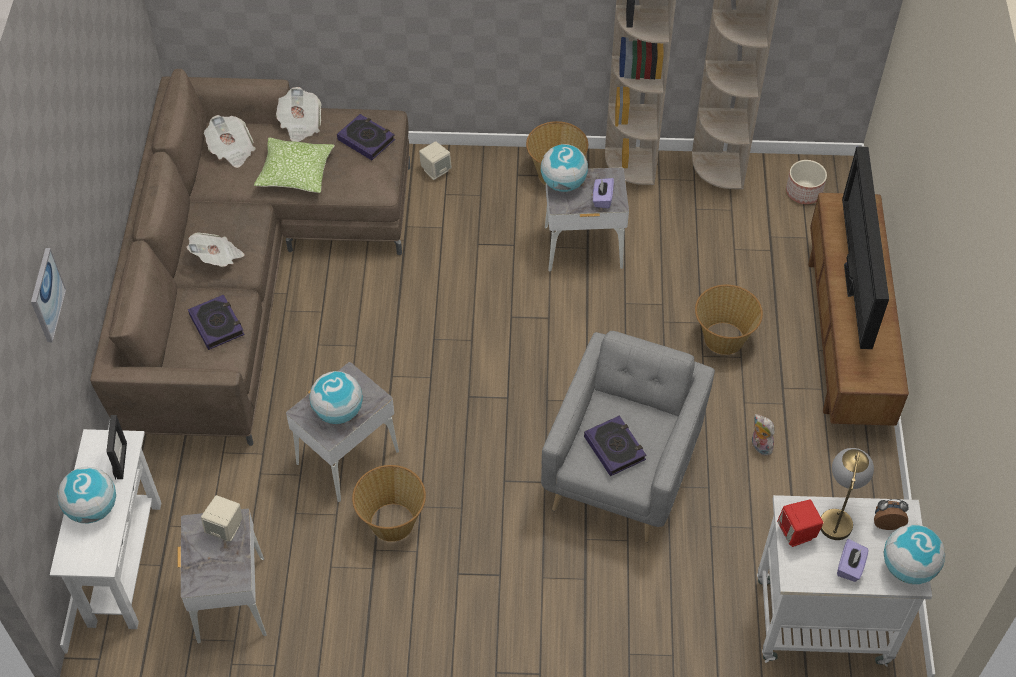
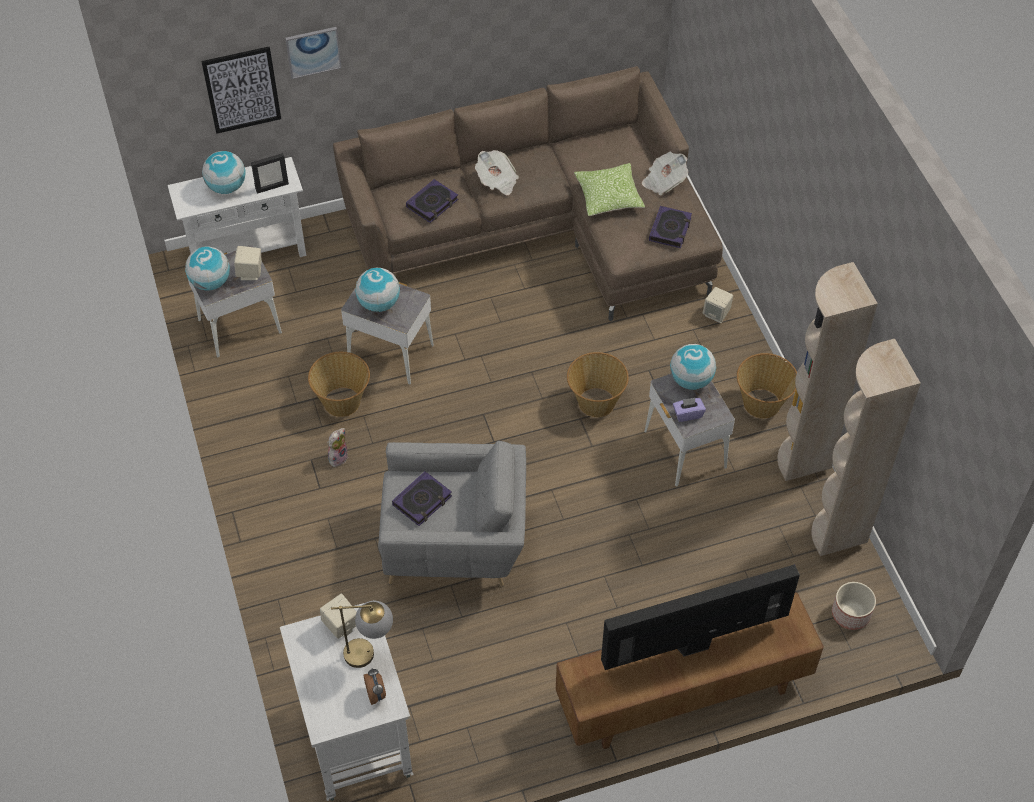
camera: 70 degrees right, 0 degrees up
newspaper [204,115,256,168] -> none
basket [695,285,763,355] -> basket moved to [567,352,629,417]
plush toy [751,414,775,456] -> plush toy moved to [327,428,348,467]
red speaker [777,500,823,547] -> beige speaker [320,594,357,639]
purple tissue box [837,539,869,582] -> none
globe [884,524,945,584] -> globe moved to [185,247,230,290]
none -> picture [201,47,281,134]

